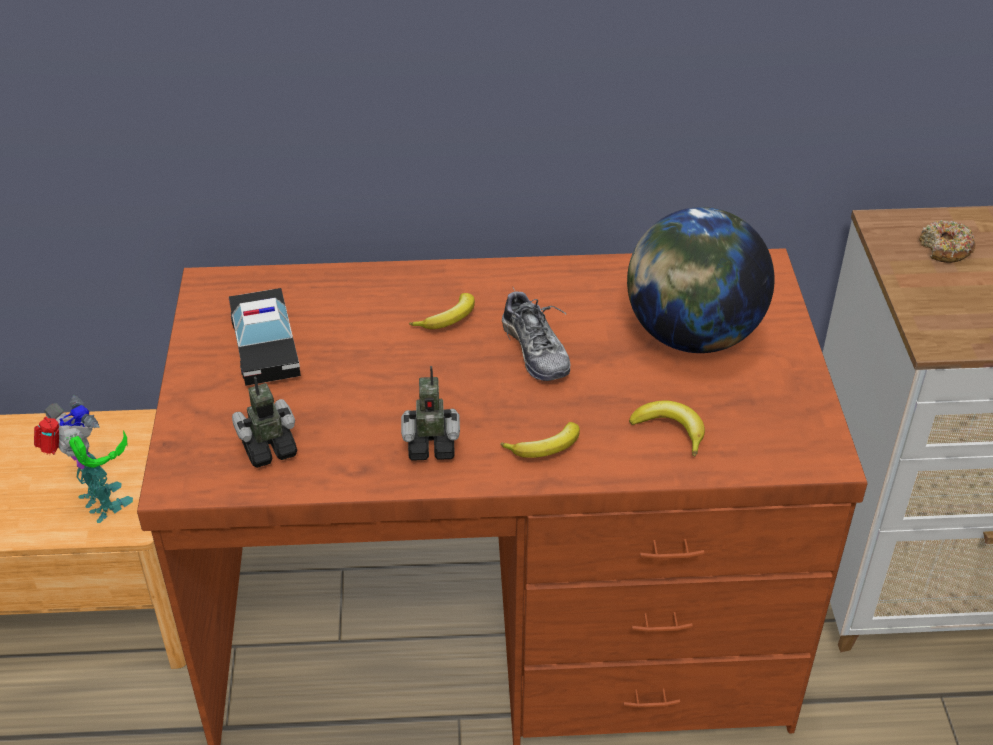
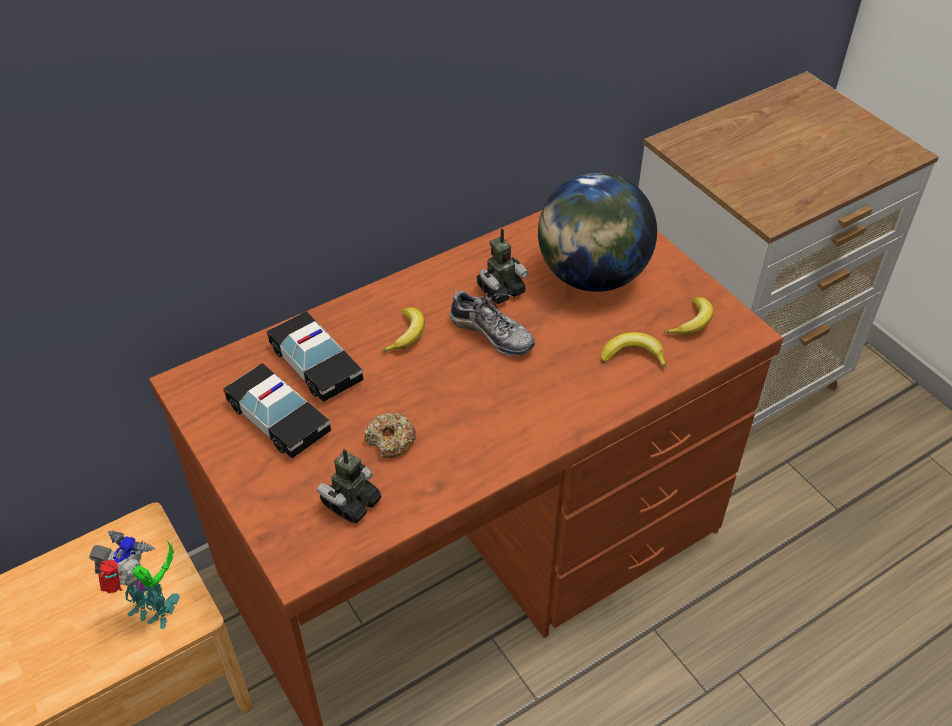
camera: 30 degrees left, 5 degrees up
toy robot [401,366,460,461] -> toy robot moved to [477,228,528,304]
banana [500,422,580,458] -> banana moved to [664,297,713,335]
donut [919,220,976,263] -> donut moved to [365,413,416,458]
none -> toy car [267,311,363,402]

